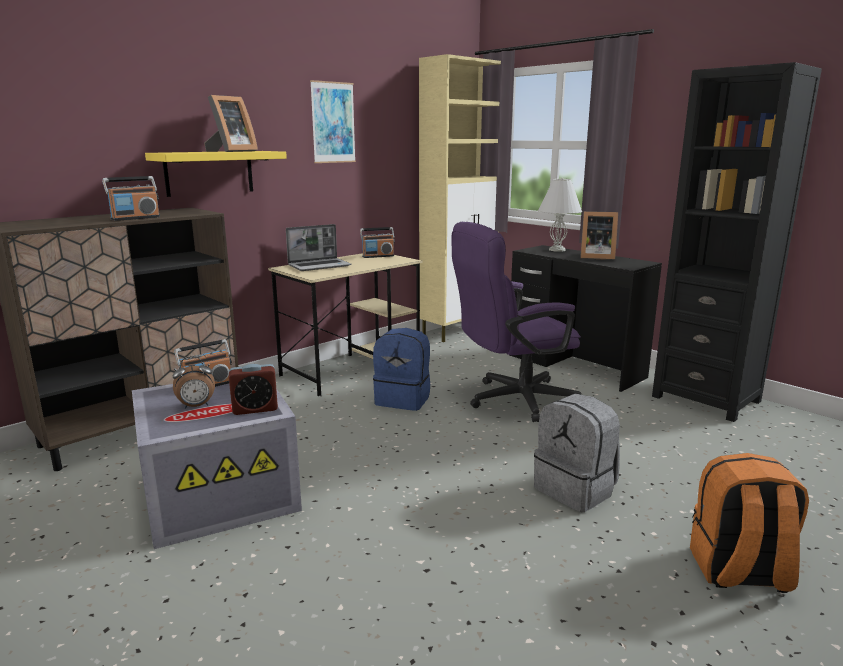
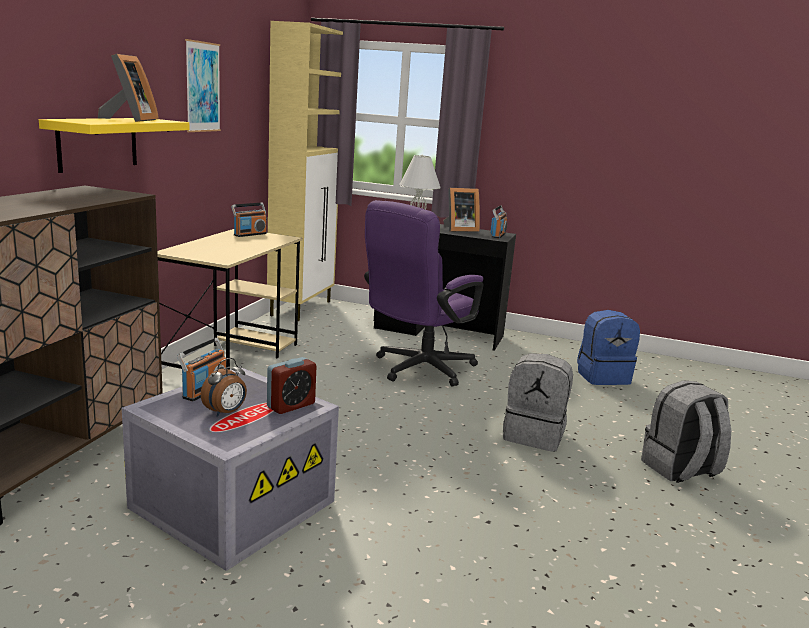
camera: 30 degrees left, 0 degrees up
radio [102,176,160,221] -> radio moved to [490,206,507,239]
laptop [286,224,351,271] -> none
blue backpack [373,328,430,411] -> blue backpack moved to [577,310,640,385]
black bookcase [652,62,822,422] -> none
orange backpack [690,453,809,593] -> grey backpack [641,380,731,483]

